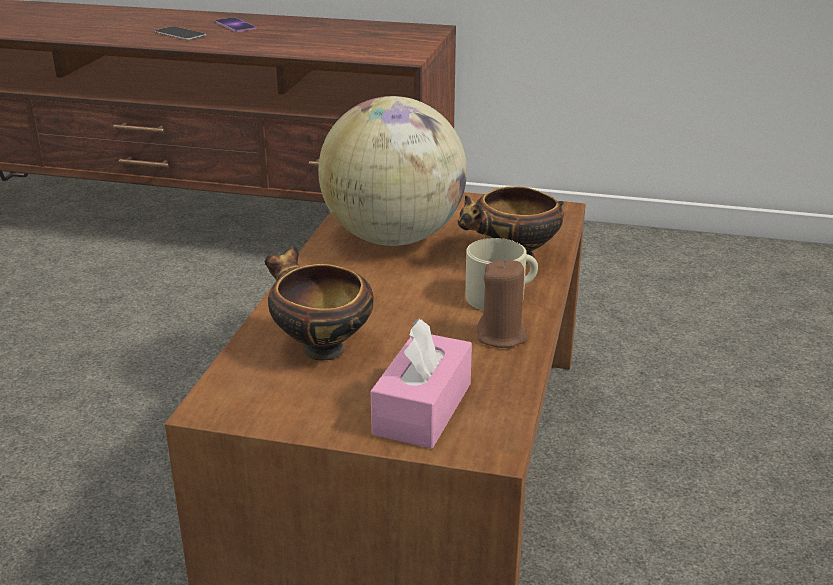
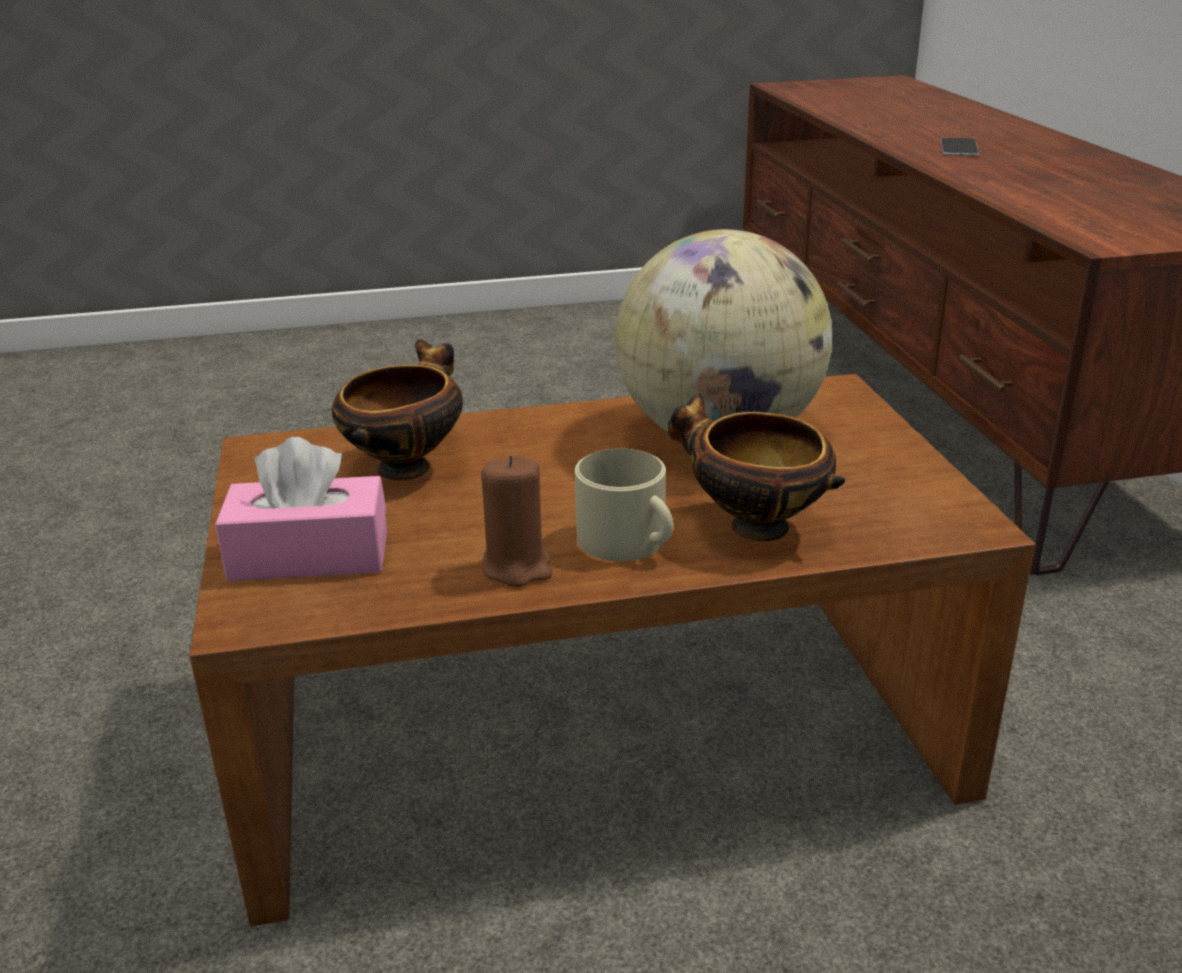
camera: 65 degrees right, 0 degrees up
phone [215,17,257,32] -> none

